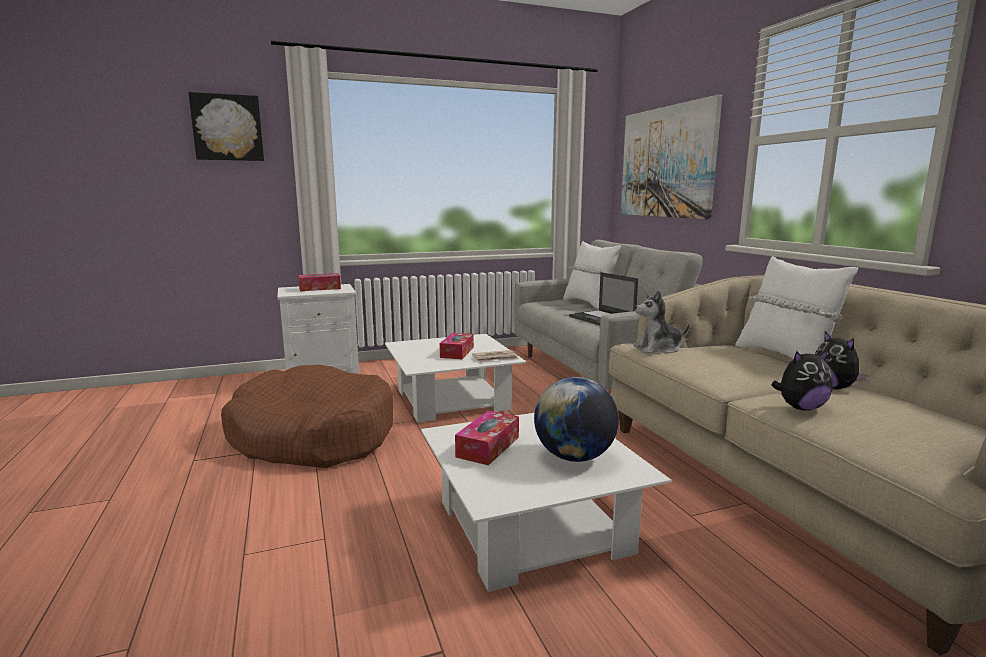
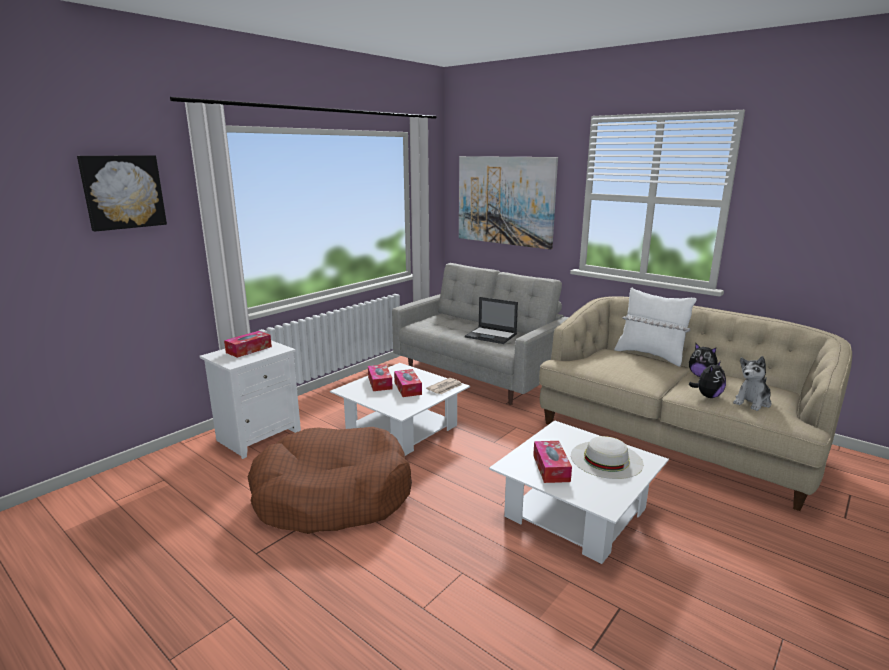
camera: 30 degrees left, 5 degrees up
globe [534,377,619,462] -> white hat [571,436,644,479]
white pillow [563,241,621,310] -> none
plush toy [634,290,690,354] -> plush toy moved to [733,356,771,411]
none -> tissue box [368,364,393,391]

